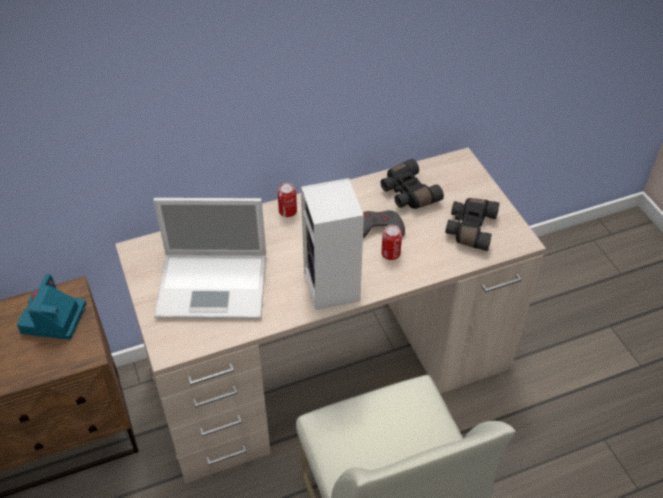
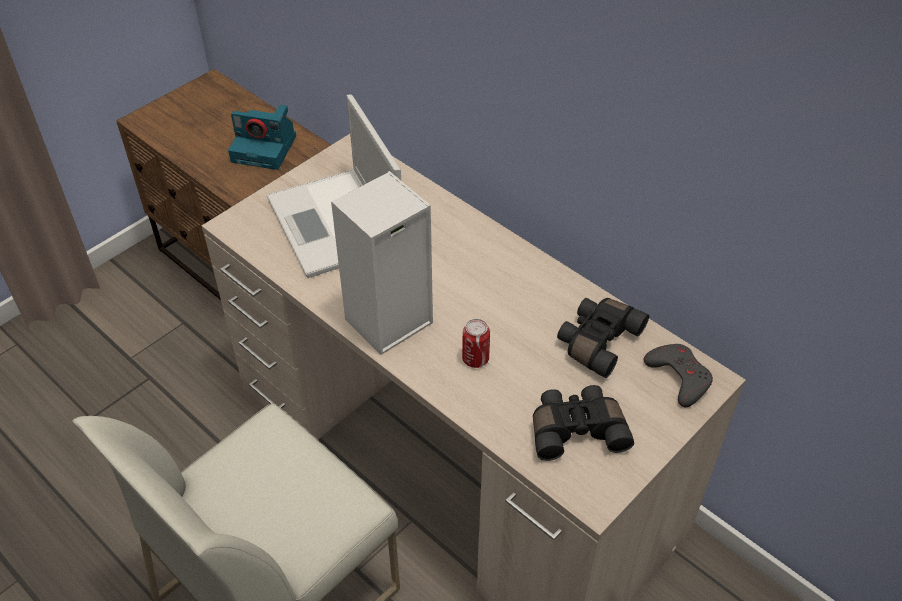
camera: 65 degrees right, 0 degrees up
camera [17,274,86,340] -> camera turned 150 degrees counterclockwise [228,105,296,170]
can [278,183,297,217] -> none
grey game controller [363,210,405,238] -> grey game controller moved to [644,344,713,407]

